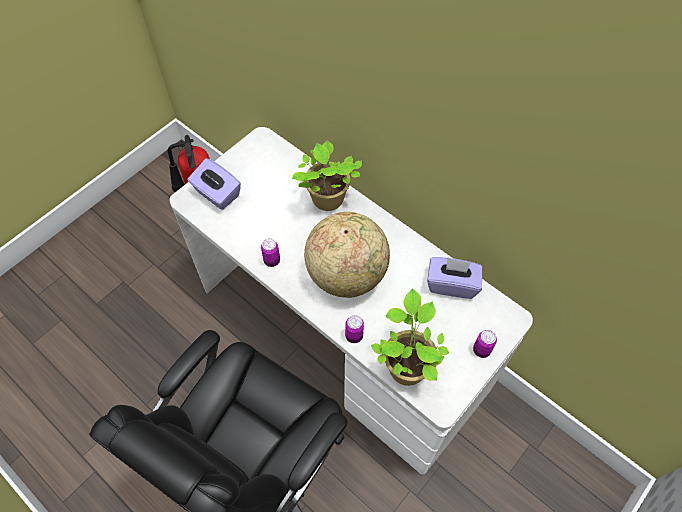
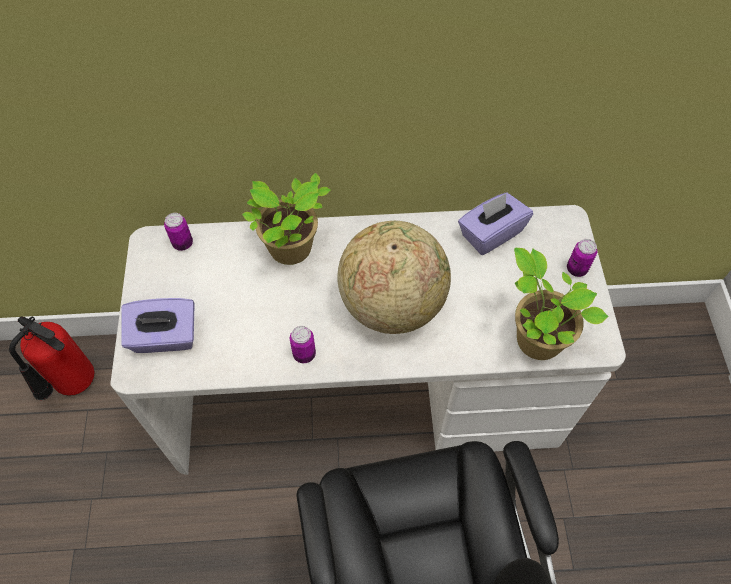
camera: 45 degrees left, 0 degrees up
can [345,315,364,343] -> can moved to [164,213,193,251]

